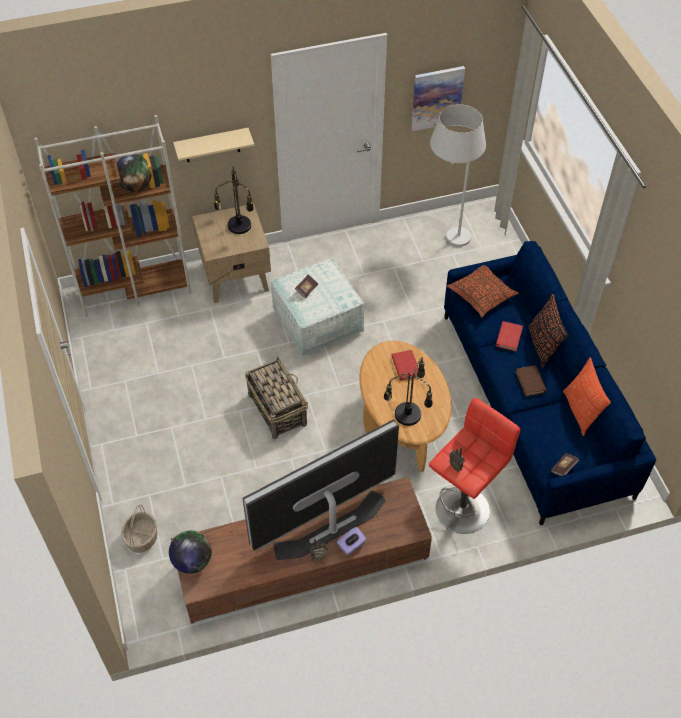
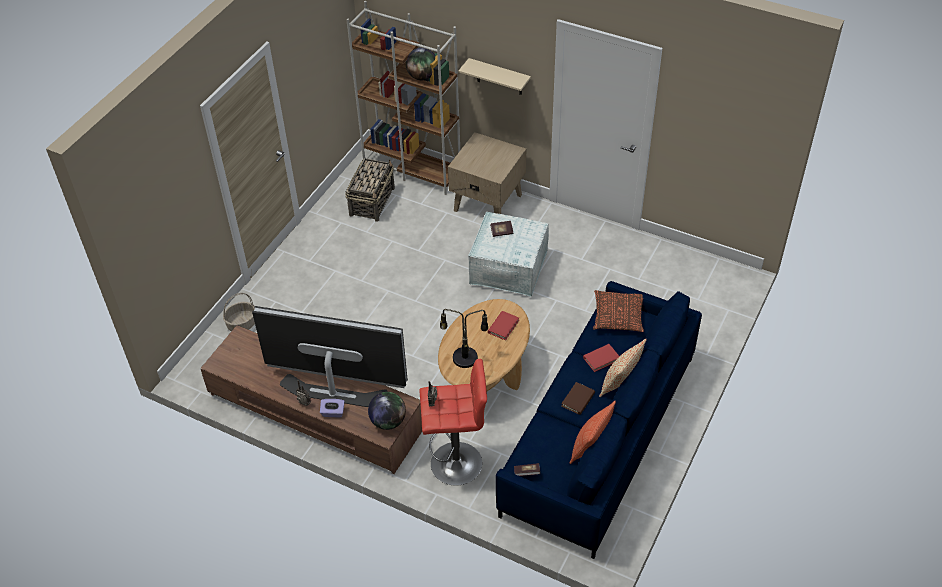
camera: 45 degrees right, 5 degrees down
globe [169,530,212,574] -> globe moved to [368,392,406,430]
table lamp [214,166,254,234] -> none
basket [245,356,308,440] -> basket moved to [345,158,395,222]
picture [411,66,465,131] -> none
white floor lamp [430,105,486,247] -> none
black pillow [528,294,568,368] -> beige pillow [599,338,646,397]

